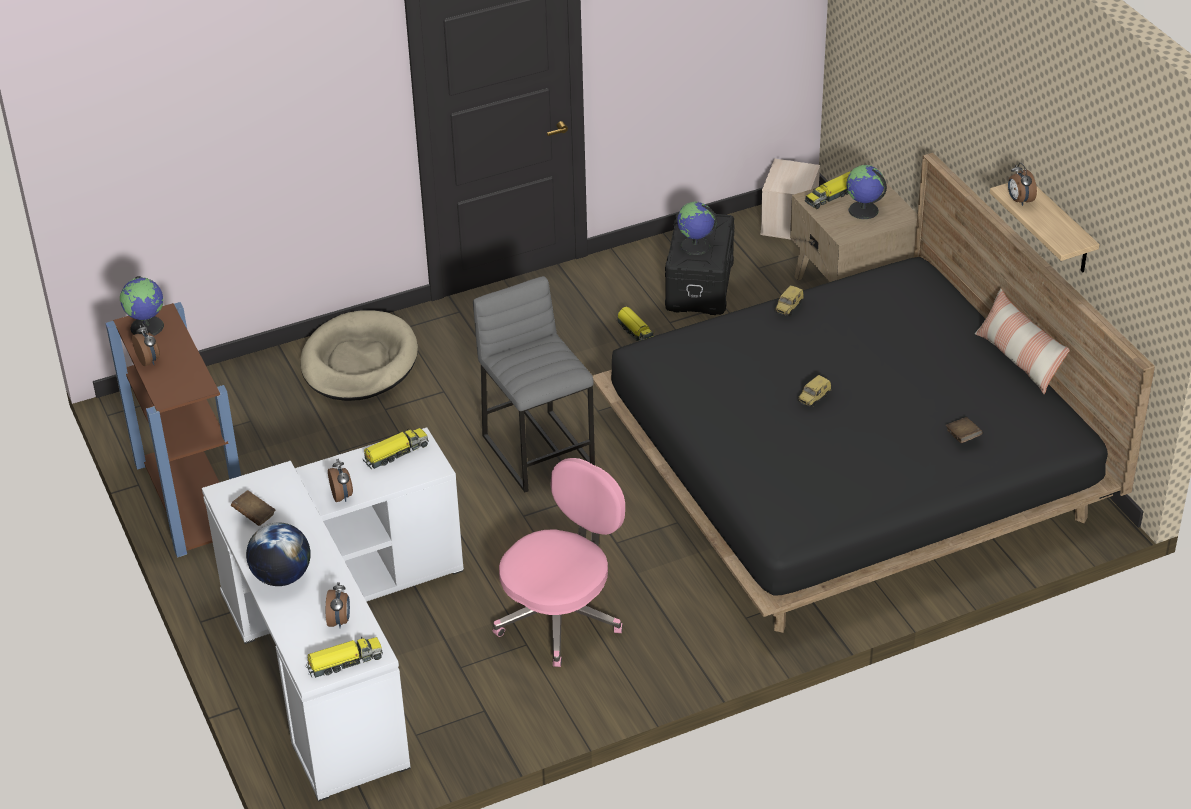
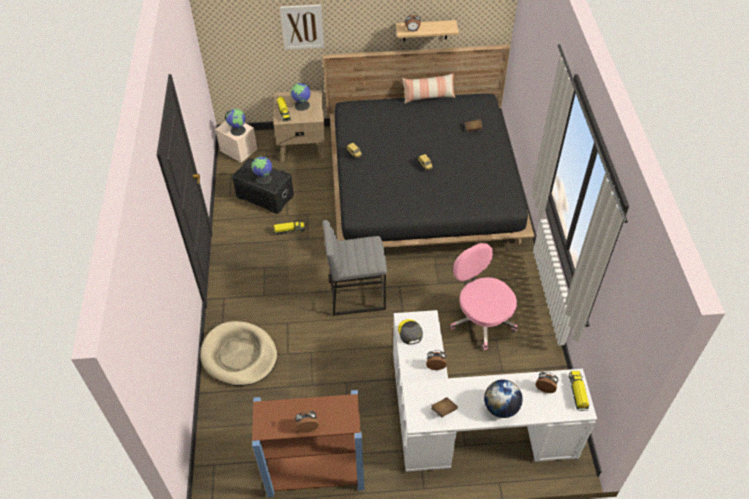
camera: 70 degrees left, 10 degrees up
globe [120,276,164,336] -> globe moved to [225,109,246,136]
toy truck [363,428,429,469] -> grey cap [398,319,423,345]
none -> picture [280,5,324,50]

